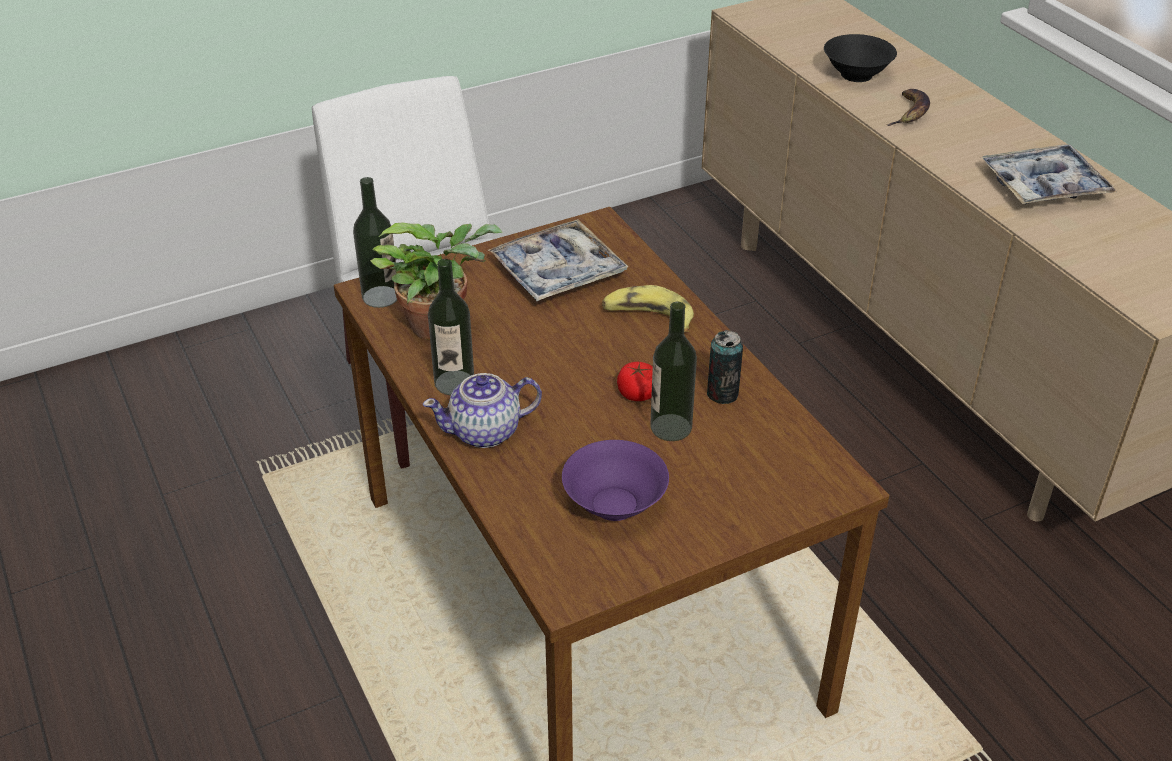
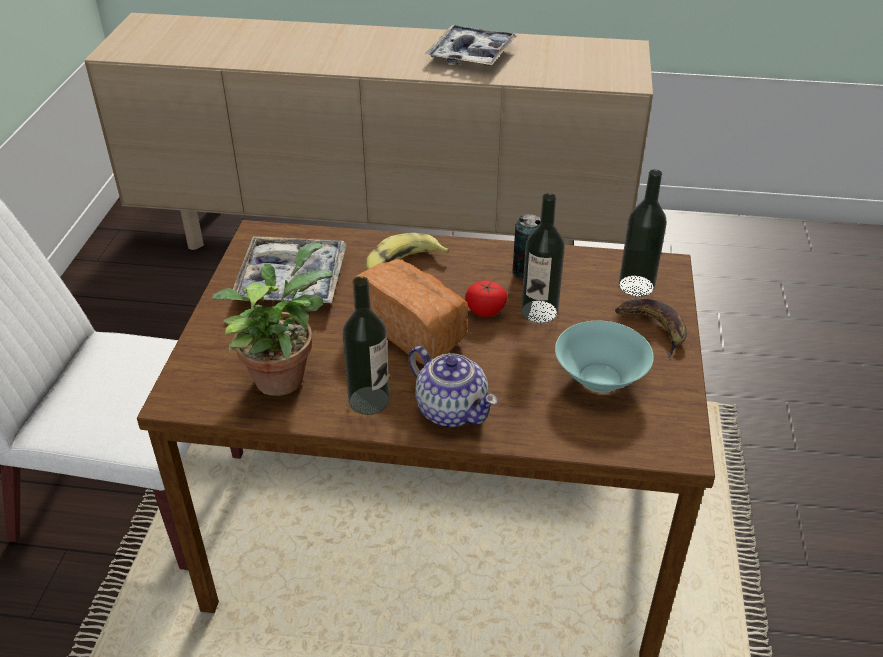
camera: 55 degrees left, 0 degrees up
bottle [353,177,397,308] -> bottle moved to [619,169,667,297]
teapot [422,373,542,448] -> teapot turned 60 degrees counterclockwise [408,346,498,427]
purple bowl [562,440,669,521] -> turquoise bowl [555,321,654,393]
black bowl [824,34,897,82] -> none
banana [887,89,930,126] -> banana moved to [615,299,687,358]
none -> bread [352,259,468,364]

